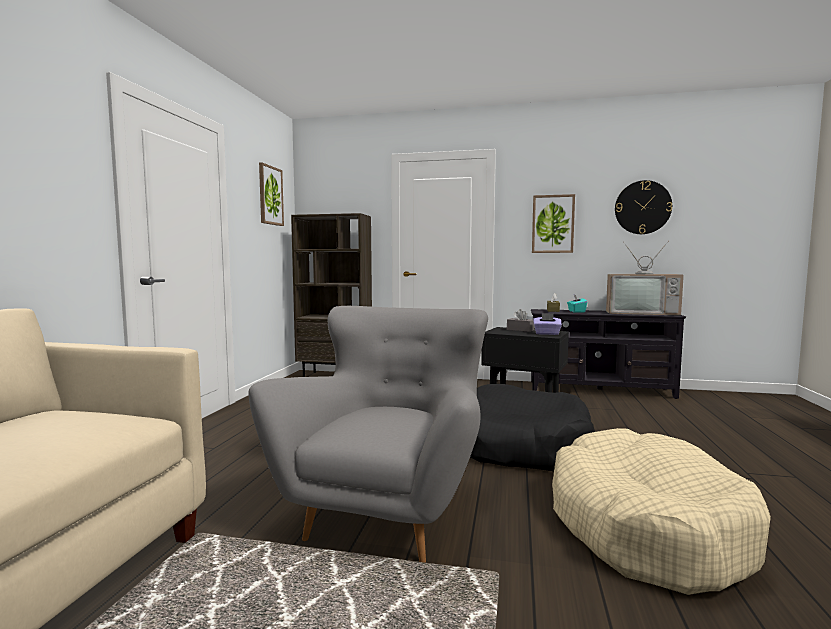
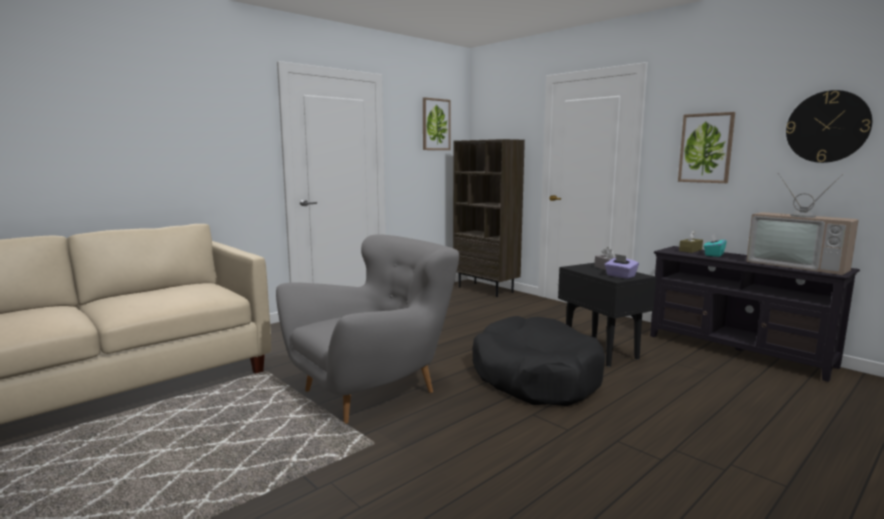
camera: 35 degrees right, 5 degrees up
beige dog bed [552,428,771,595] -> none

